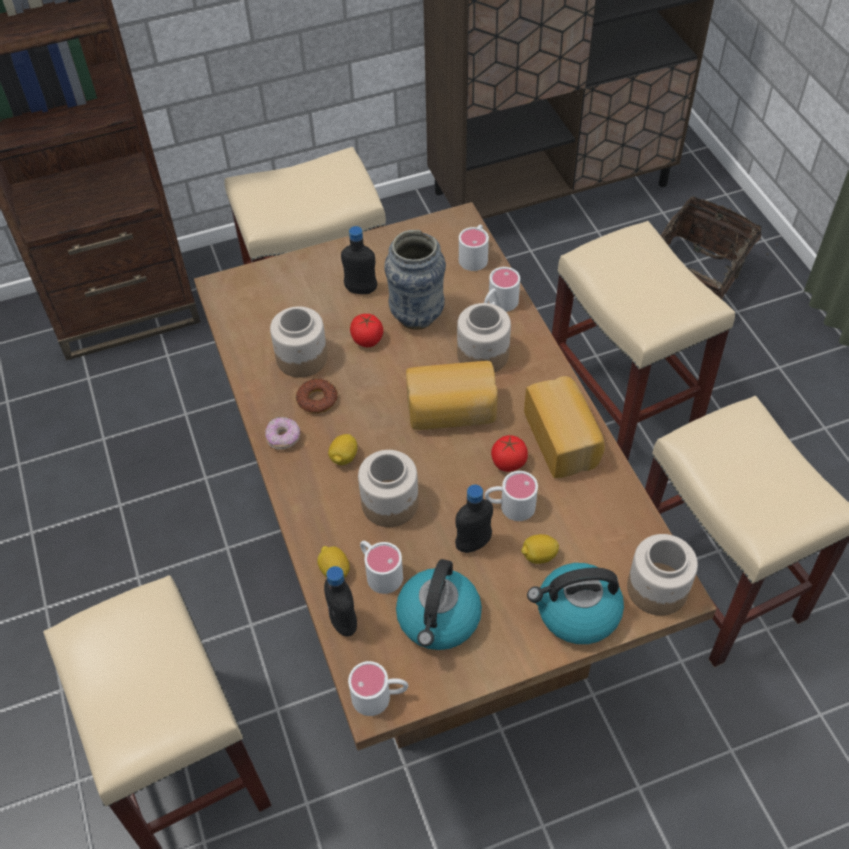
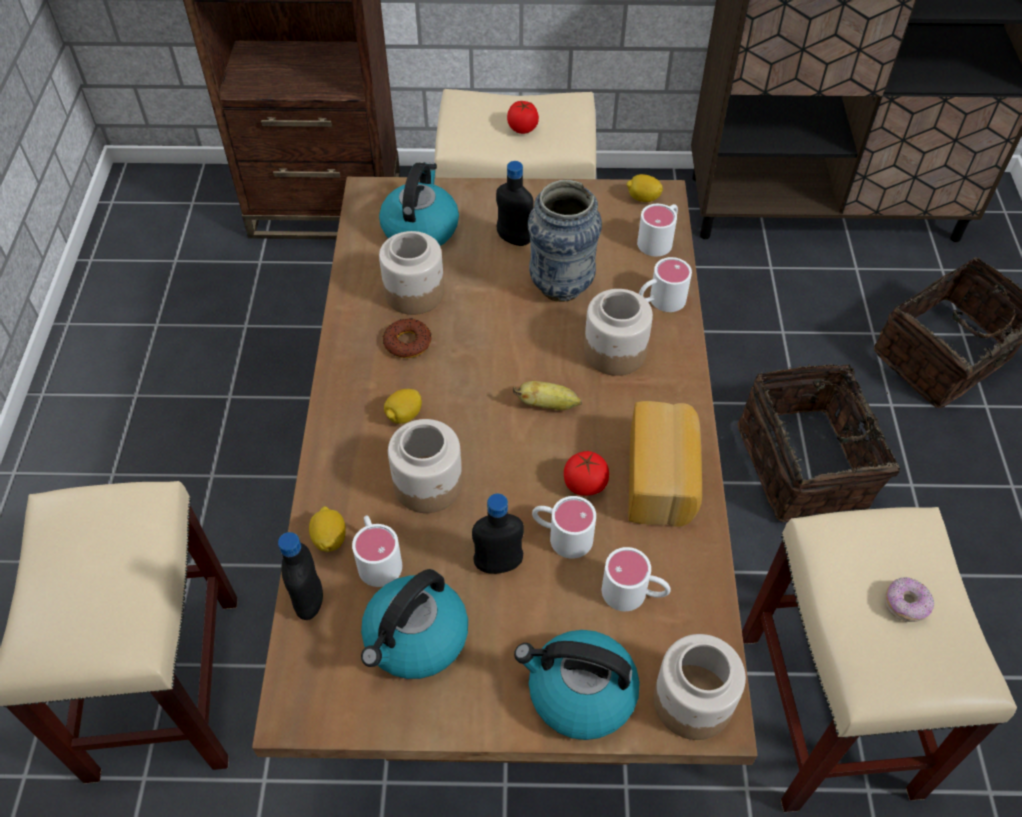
camera: 20 degrees right, 0 degrees up
donut [265,417,300,450] -> donut moved to [885,577,935,622]
white mug [348,661,408,716] -> white mug moved to [602,547,671,611]
tomato [350,314,383,347] -> tomato moved to [507,101,539,134]
bread [406,361,497,430] -> banana [513,381,582,410]
lemon [521,534,559,564] -> lemon moved to [627,174,663,202]
beige stool [552,221,735,460] -> basket [737,363,900,522]
none -> kettle [379,162,459,246]

